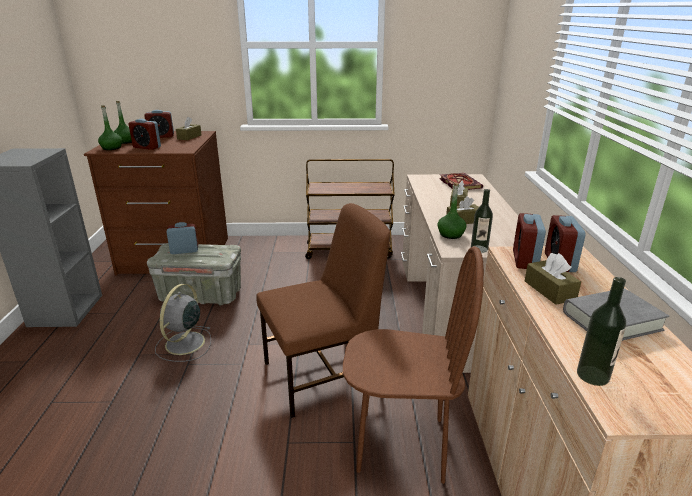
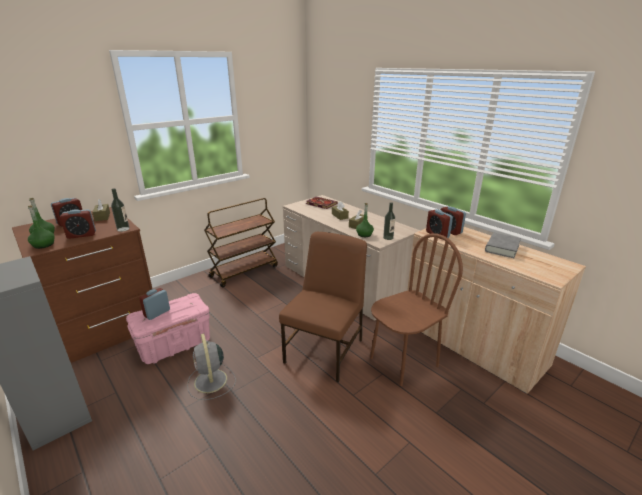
camera: 40 degrees left, 0 degrees up
grey storage box [147,243,241,306] -> pink storage box [126,293,210,364]
brown tissue box [525,253,581,305] -> none
bottle [577,277,626,386] -> bottle moved to [111,189,130,232]

